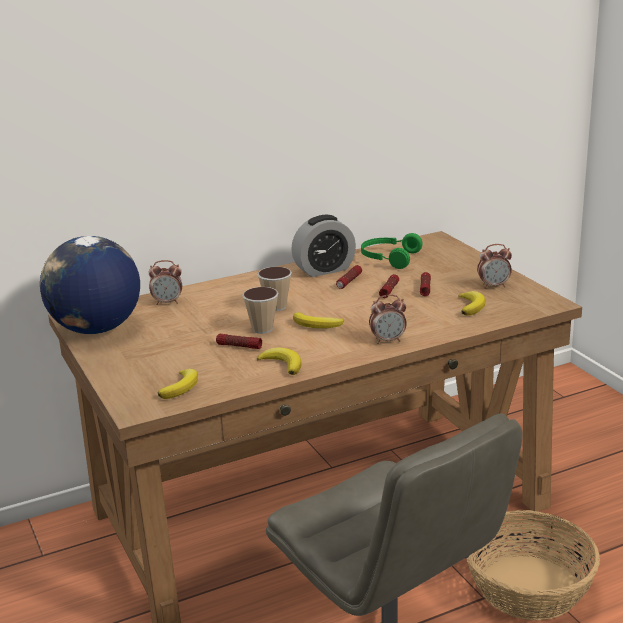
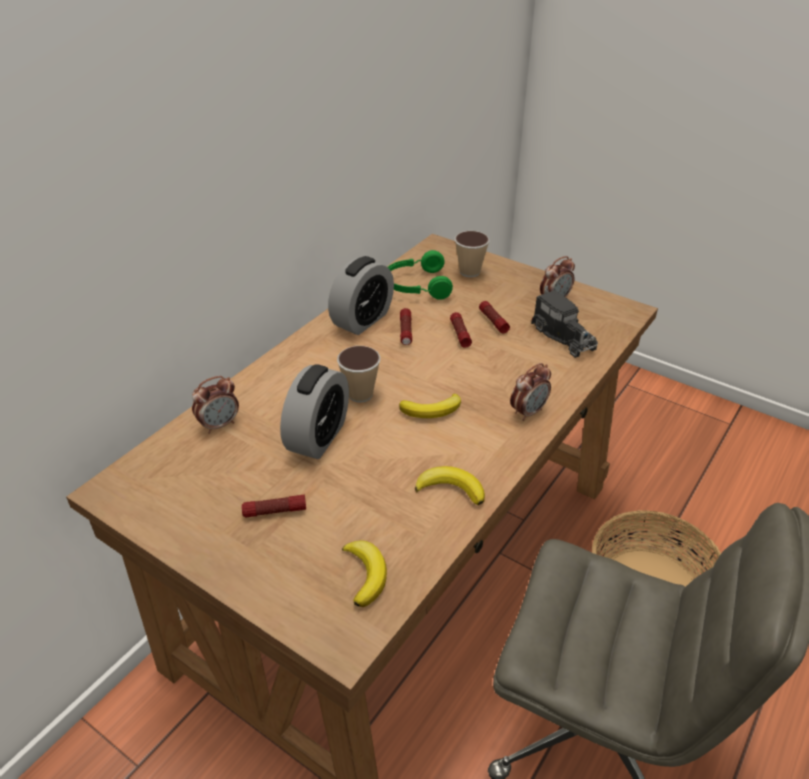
camera: 30 degrees left, 15 degrees up
globe [40,236,140,334] -> none
flashlight [216,334,262,349] -> flashlight moved to [242,495,306,518]
cup [242,287,279,334] -> cup moved to [455,231,489,277]
banana [459,291,485,316] -> toy truck [531,285,598,358]
none -> alarm clock [280,365,349,459]

